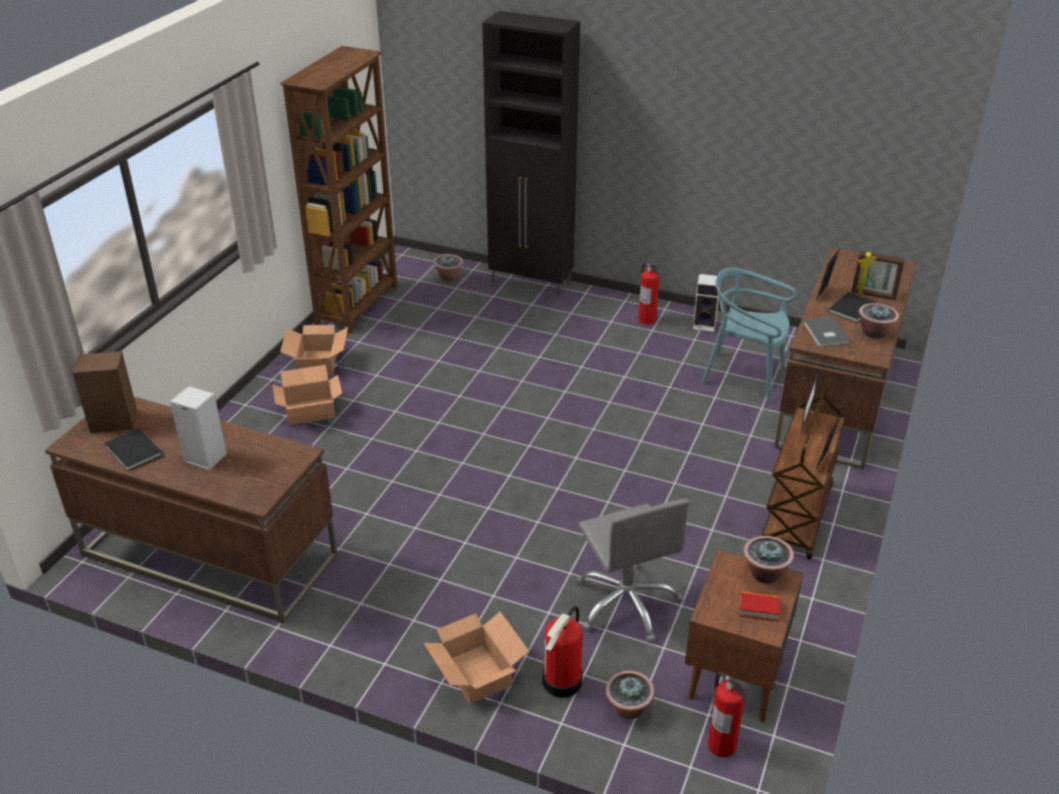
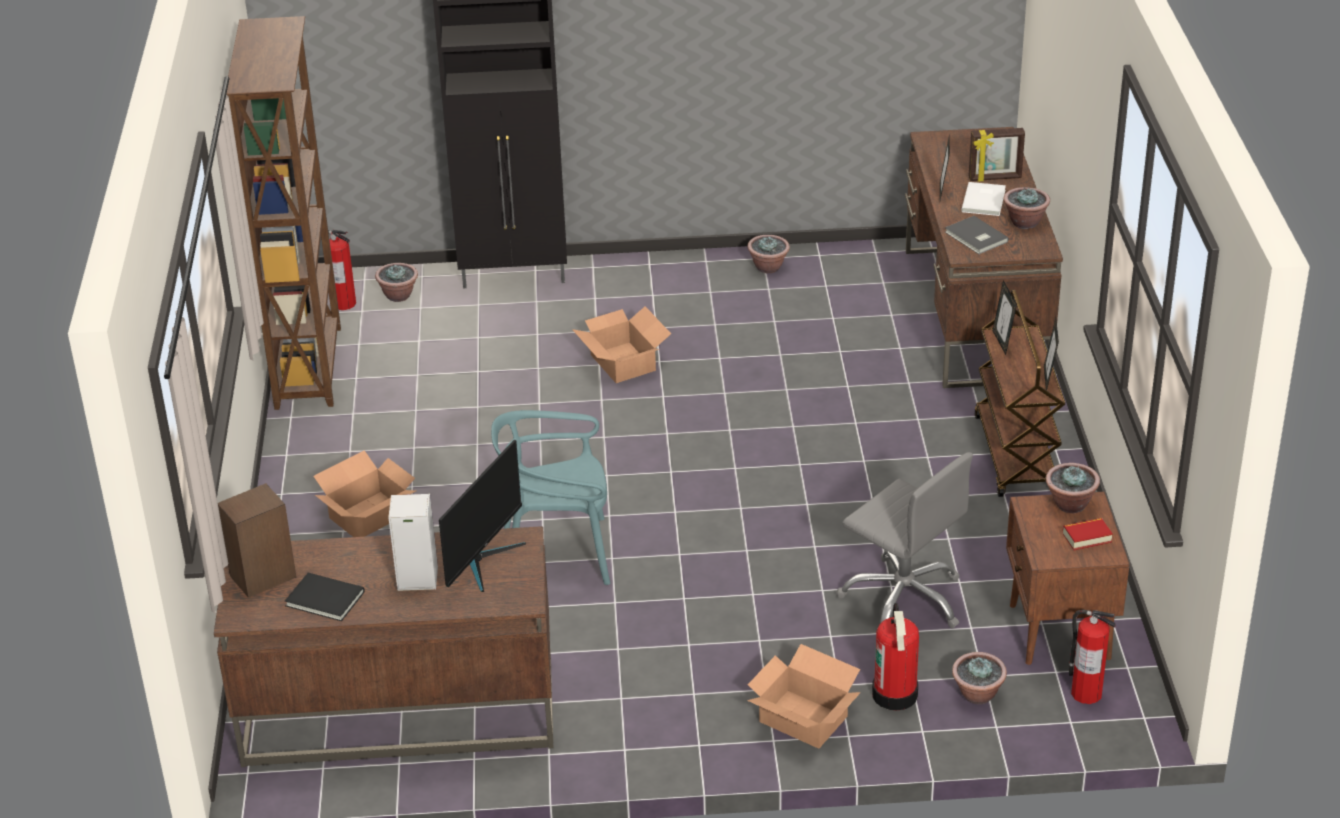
camera: 25 degrees left, 0 degrees up
cardboard box [280,325,348,375] -> cardboard box moved to [572,306,671,383]
fire extinguisher [638,263,660,325] -> fire extinguisher moved to [321,230,356,310]
speaker [693,274,721,332] -> potted plant [748,235,790,273]
turquoise chair [702,268,796,402] -> turquoise chair moved to [491,410,610,585]
black book [828,292,876,323] -> white book [961,182,1006,216]
none -> monitor [439,440,526,592]

